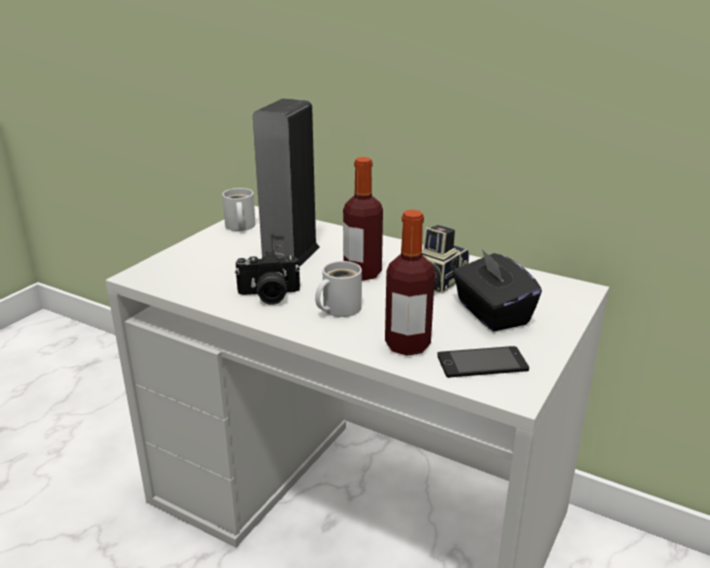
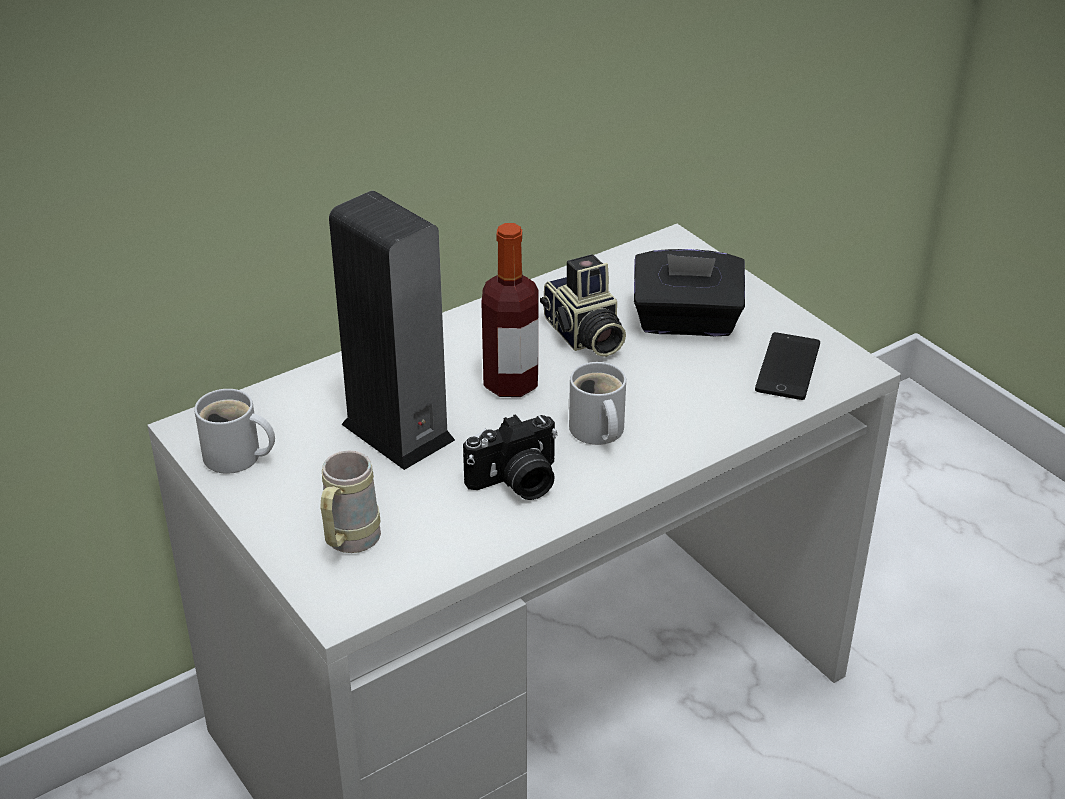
camera: 65 degrees left, 10 degrees up
camera [235,251,300,305] -> camera turned 45 degrees clockwise [463,414,557,500]
bottle [385,210,435,356] -> none
none -> beige mug [320,451,381,553]

